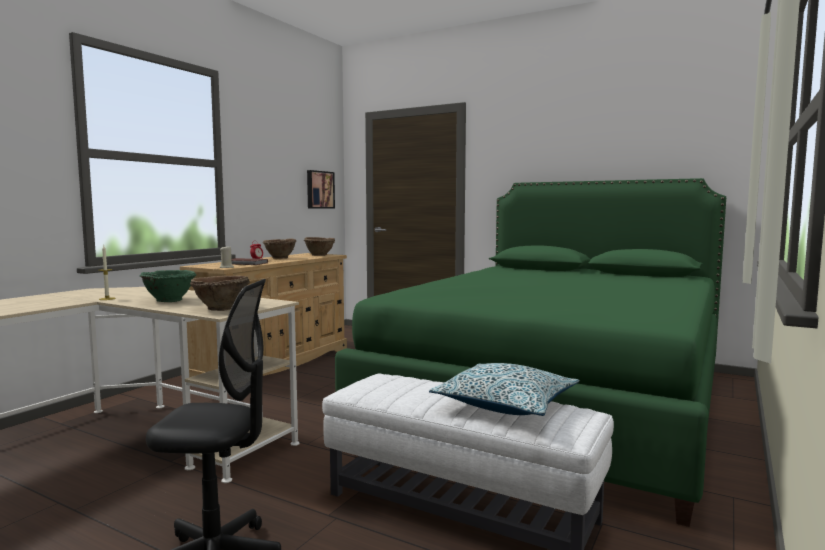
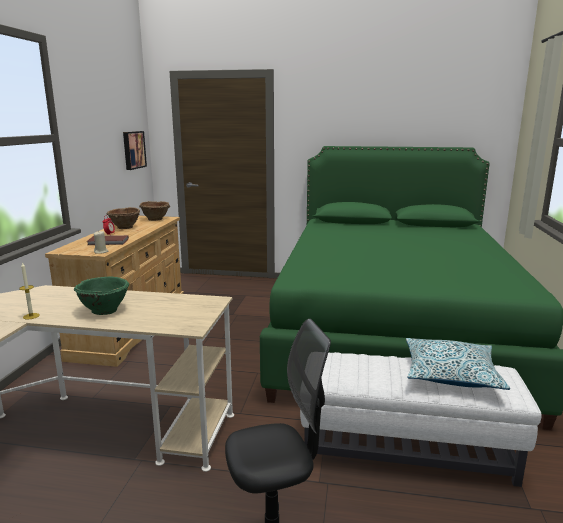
camera: 20 degrees left, 10 degrees up
brown bowl [190,276,250,311] -> none

